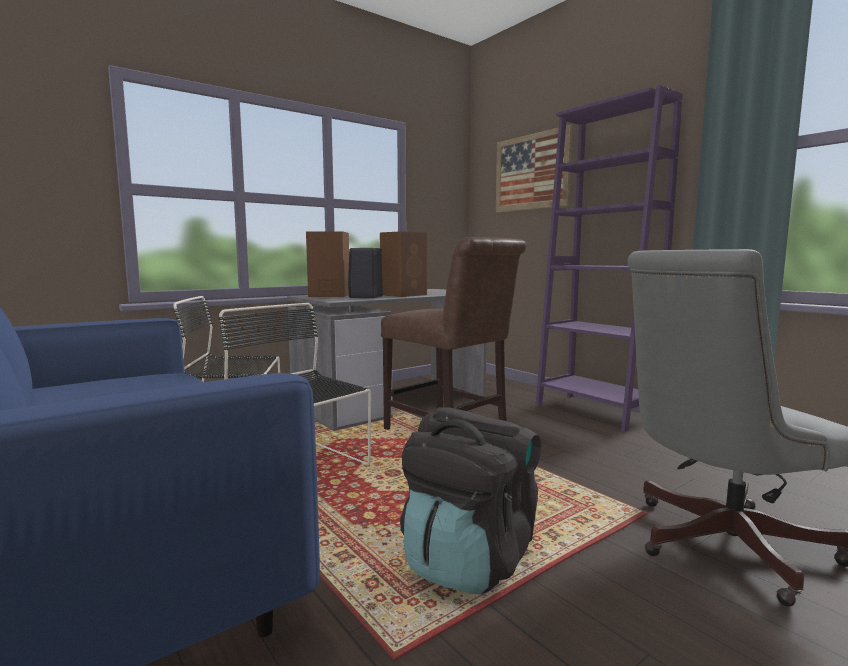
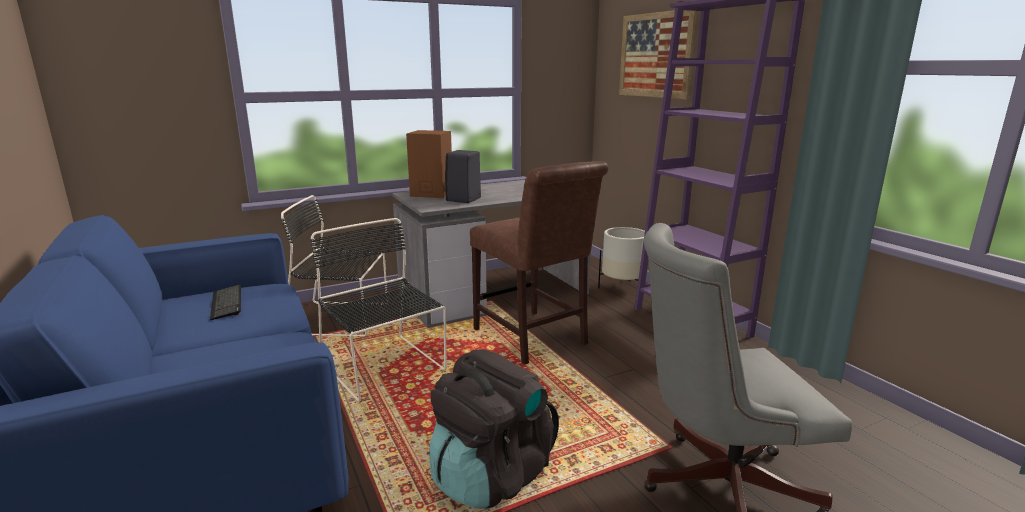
camera: 10 degrees right, 10 degrees up
brown speaker [380,231,427,297] -> none
none -> keyboard [210,284,241,320]
none -> white planter [598,227,645,289]

